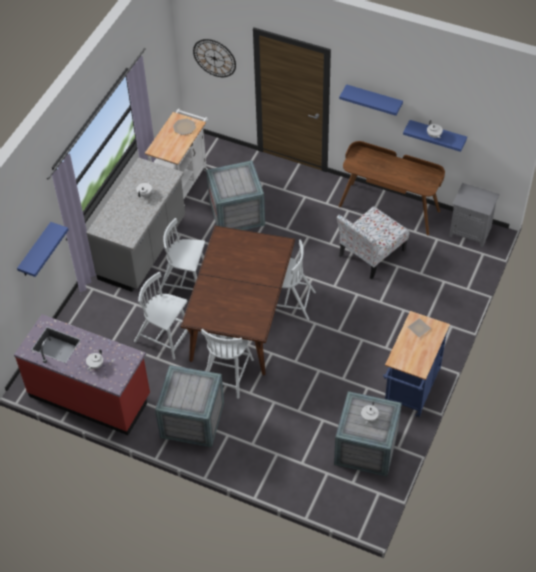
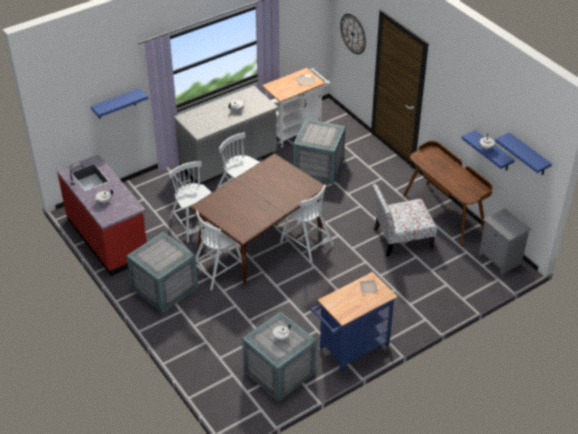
camera: 30 degrees right, 10 degrees down
blue shelf [339,84,403,116] -> blue shelf moved to [495,132,552,175]

